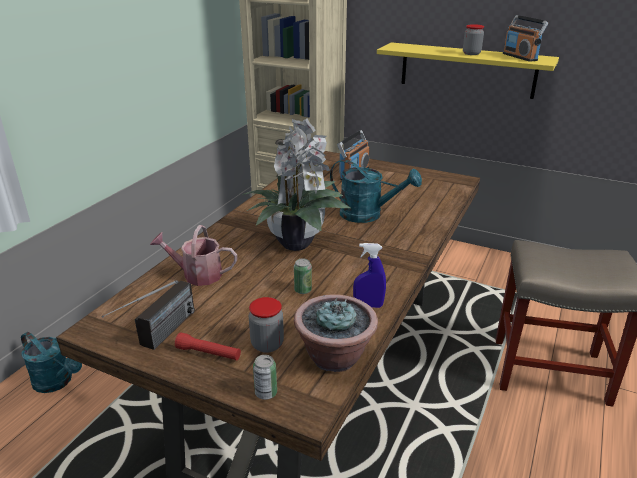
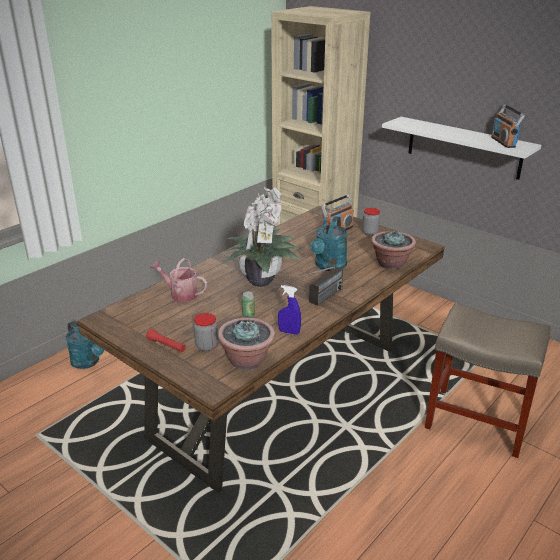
camera: 15 degrees right, 0 degrees up
radio [102,280,195,350] -> radio moved to [296,266,343,306]
can [253,355,277,400] -> none
turquoise watering can [330,160,422,223] -> turquoise watering can turned 75 degrees clockwise [310,216,348,271]
yellow shelf [377,42,559,99] -> white shelf [382,117,541,180]
jar [463,24,484,55] -> jar moved to [362,208,380,236]
none -> potted plant [371,230,416,270]

